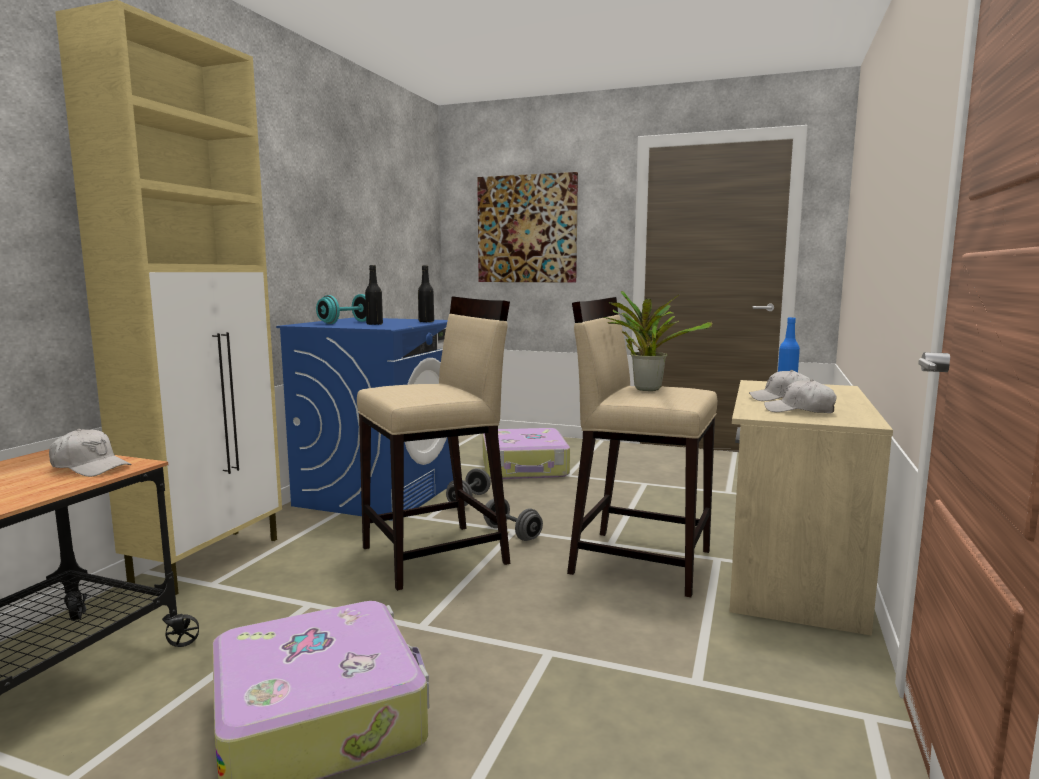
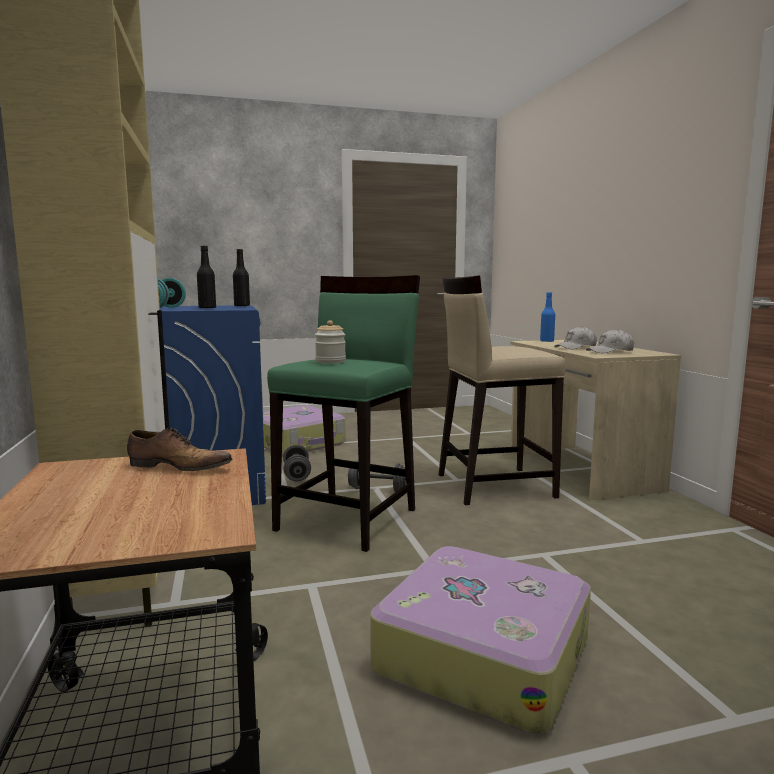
camera: 35 degrees left, 0 degrees up
white cap [49,429,132,477] -> shoe [127,428,232,471]
beige stool [357,296,510,591] -> green stool [267,275,420,552]
picture [477,172,578,283] -> none
potted plant [603,291,713,391] -> none
none -> jar [315,320,346,364]

